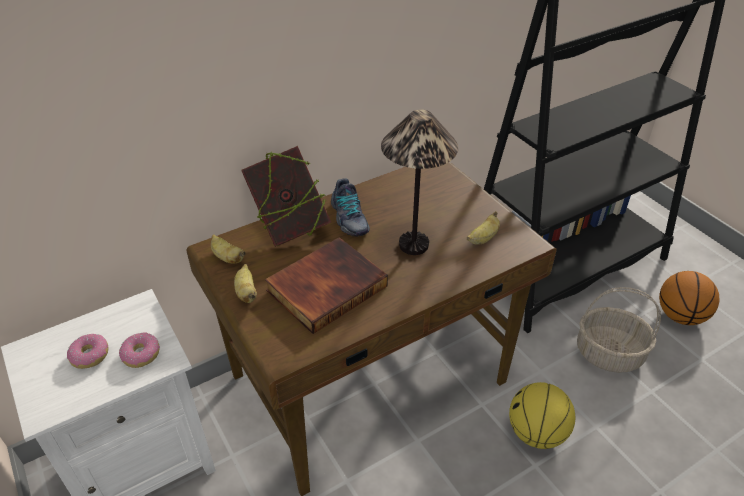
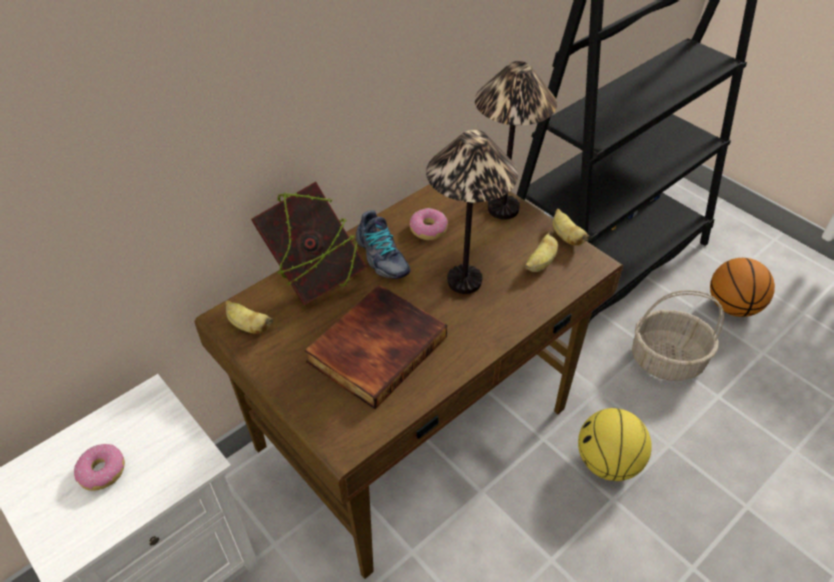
camera: 10 degrees left, 5 degrees up
donut [119,332,160,368] -> donut moved to [410,208,448,240]
banana [234,264,257,303] -> banana moved to [553,209,590,246]
none -> table lamp [475,61,557,220]

